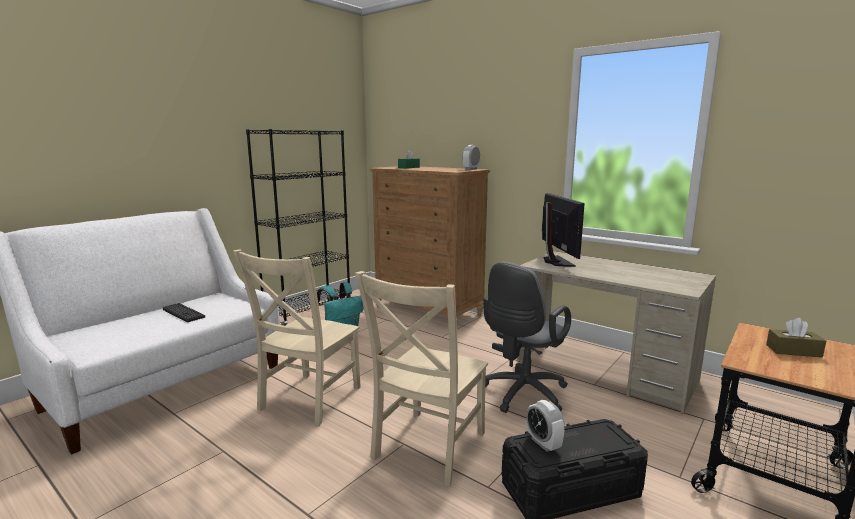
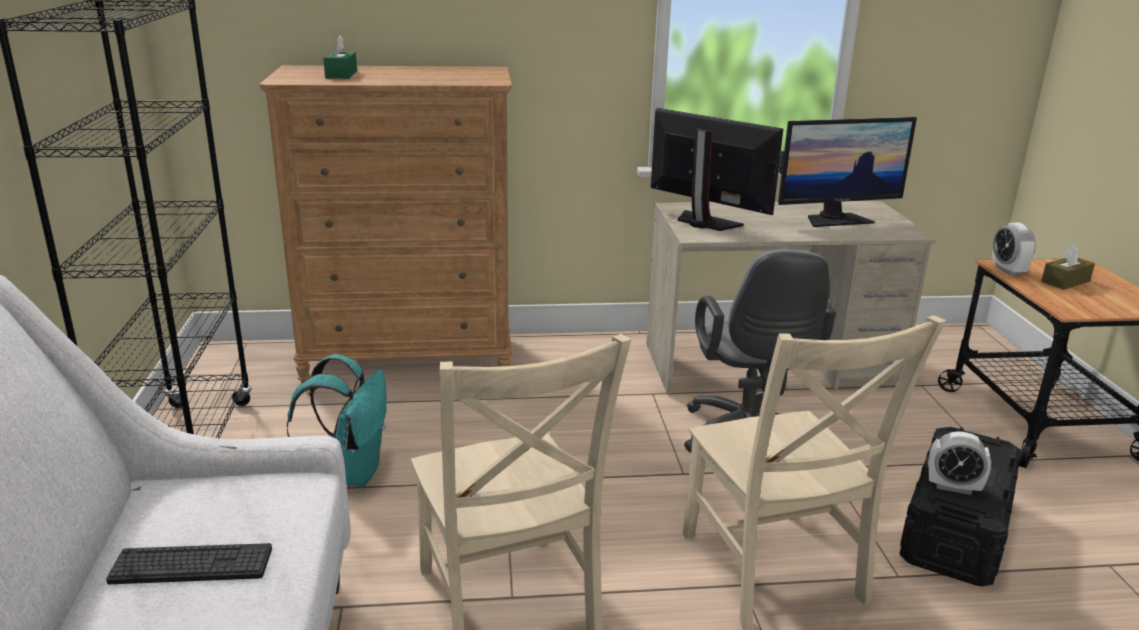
camera: 45 degrees left, 10 degrees up
alarm clock [462,145,480,170] -> alarm clock moved to [992,223,1036,275]
none -> monitor [778,117,917,227]

